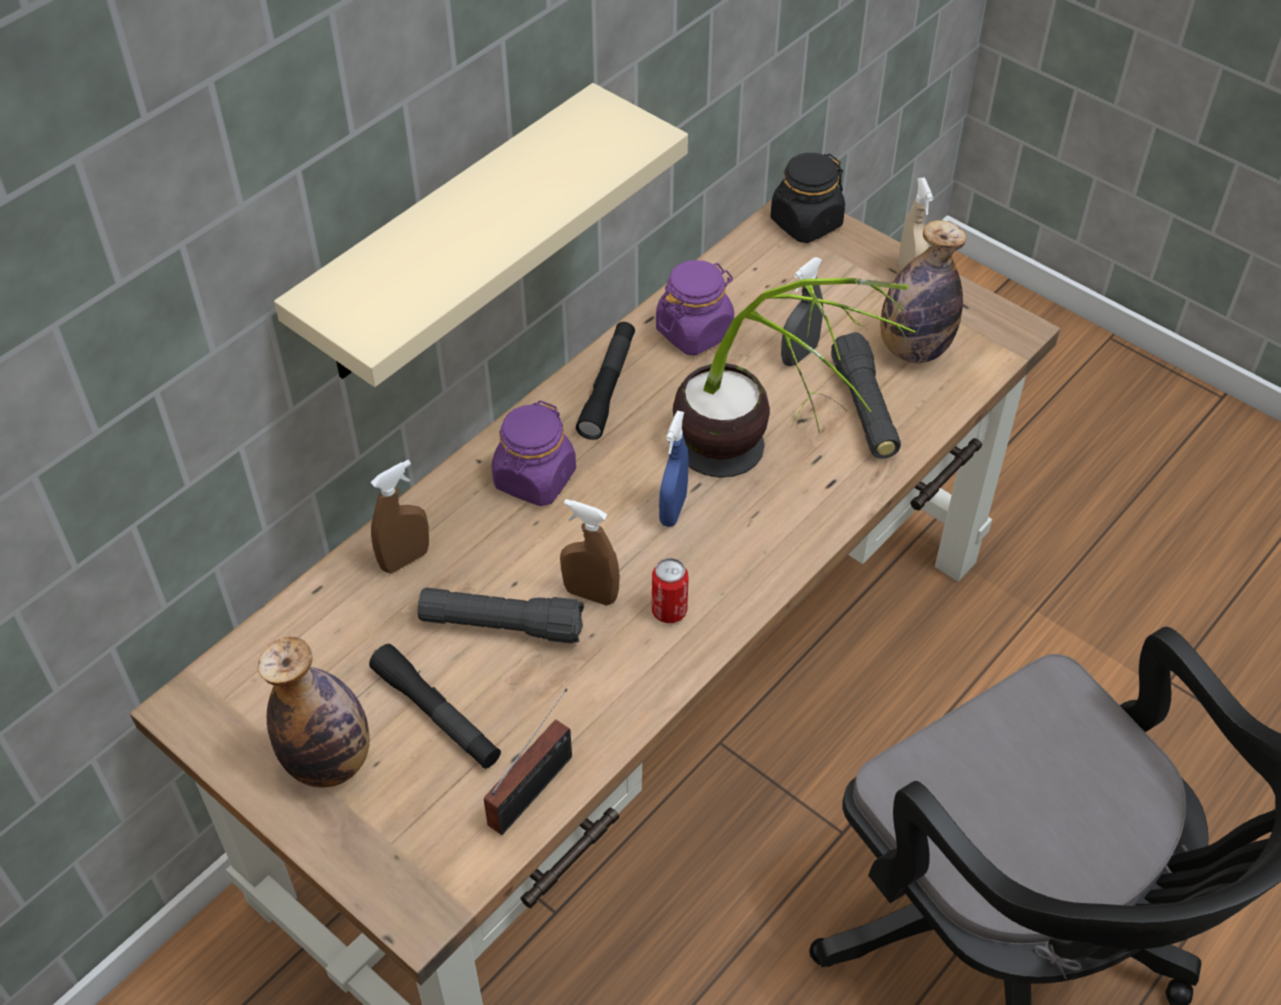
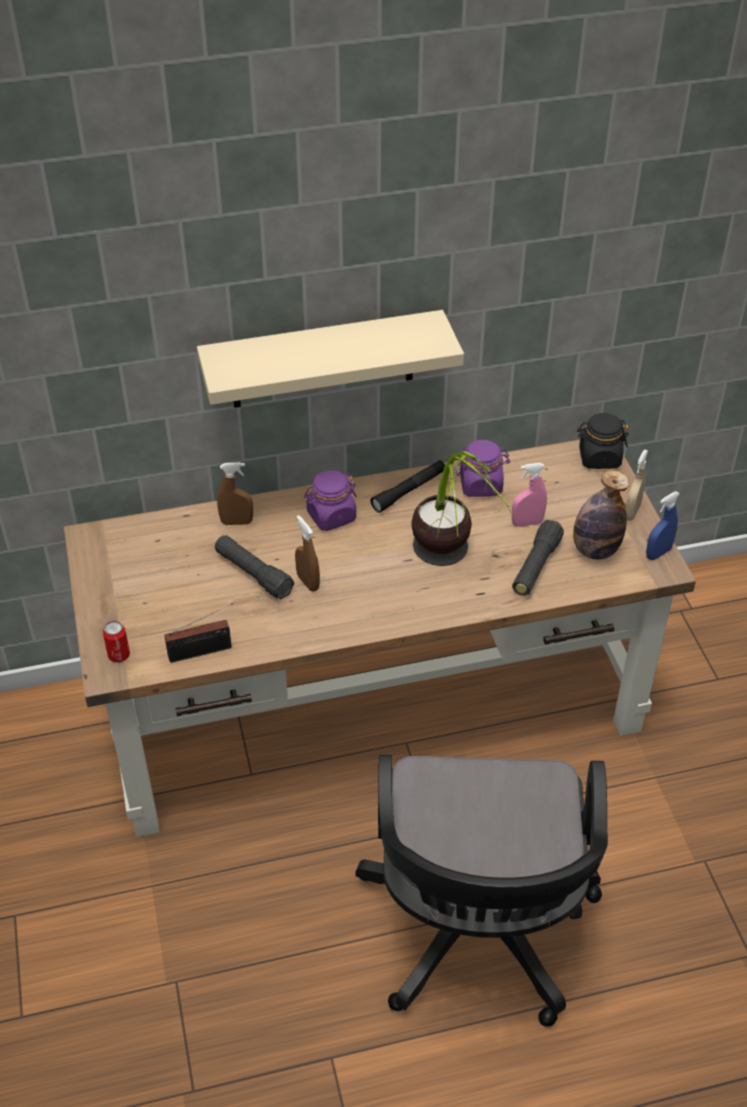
camera: 35 degrees right, 5 degrees down
bottle [258,637,370,788] -> none
black flashlight [369,644,501,769] -> none
can [652,558,689,623] -> can moved to [103,621,130,663]
blue spray bottle [659,411,689,527] -> blue spray bottle moved to [646,491,680,560]
grey spray bottle [781,257,823,366] -> pink spray bottle [512,463,547,527]

